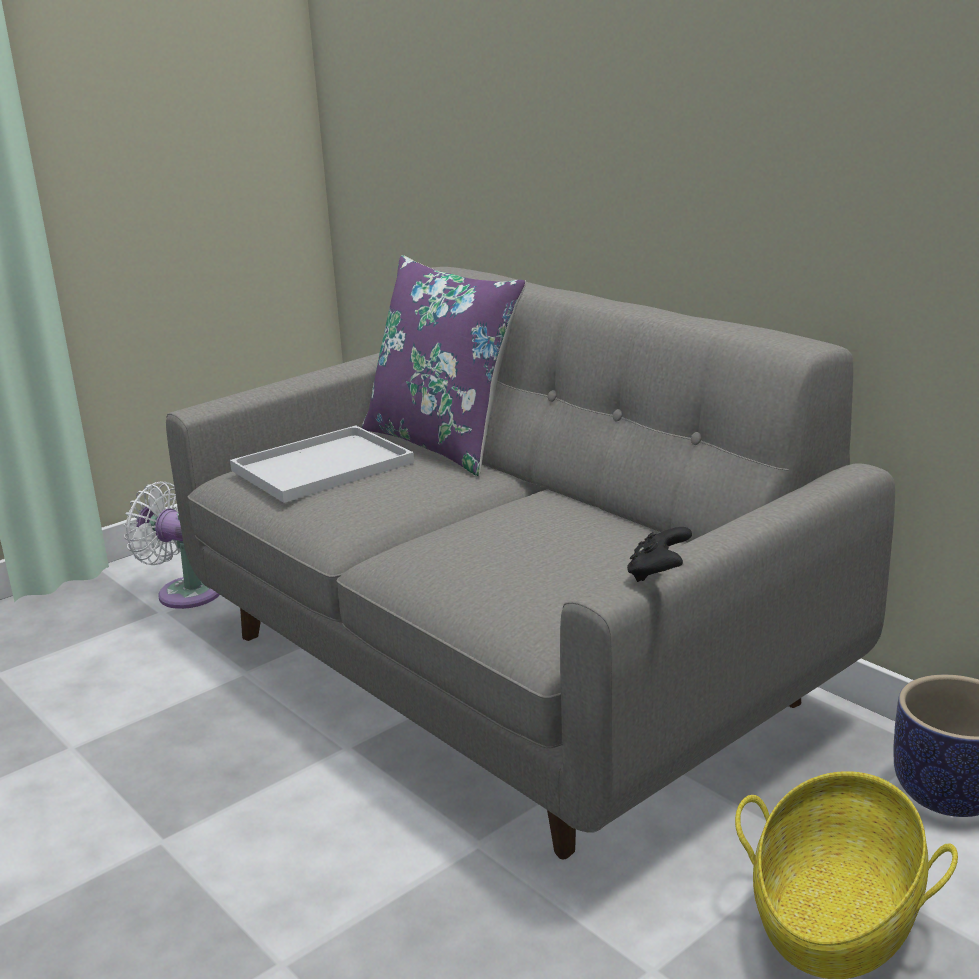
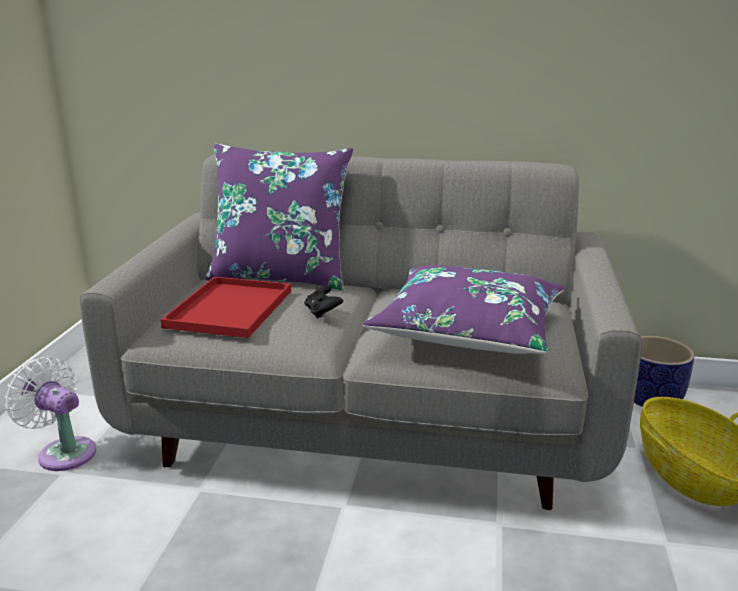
camera: 40 degrees left, 0 degrees up
white fan [124,482,220,609] -> white fan turned 45 degrees clockwise [5,357,96,471]
white tray [230,425,414,503] -> red tray [160,277,291,338]
black game controller [627,527,692,582] -> black game controller moved to [304,285,343,319]
none -> purple pillow [362,265,565,354]

